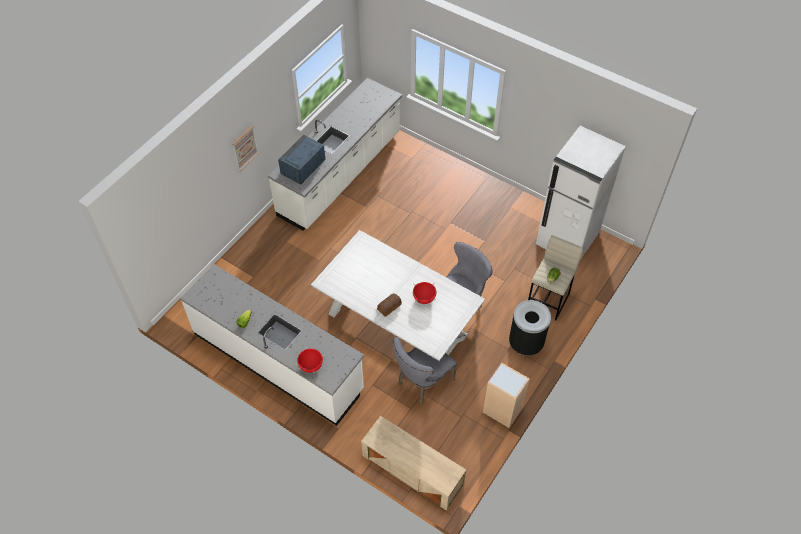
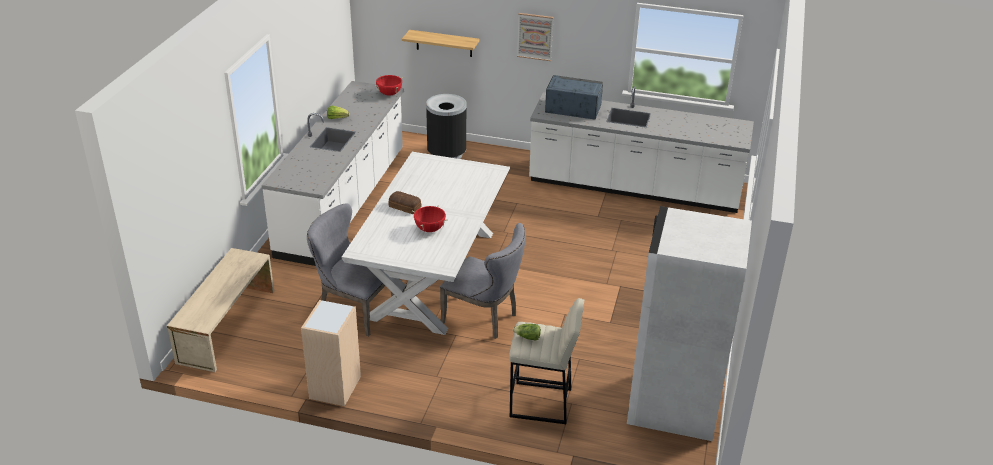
camera: 70 degrees right, 20 degrees down
red cooking pot [295,347,325,373] -> red cooking pot moved to [375,75,403,96]
black trash can [509,300,551,356] -> black trash can moved to [426,94,466,159]
none -> shelf [402,30,479,57]

